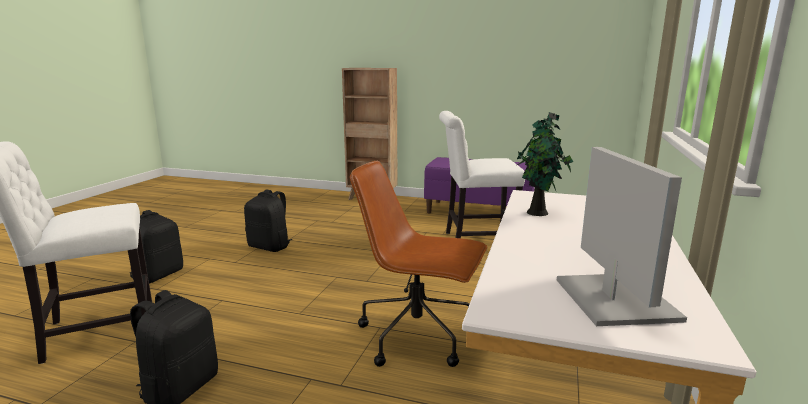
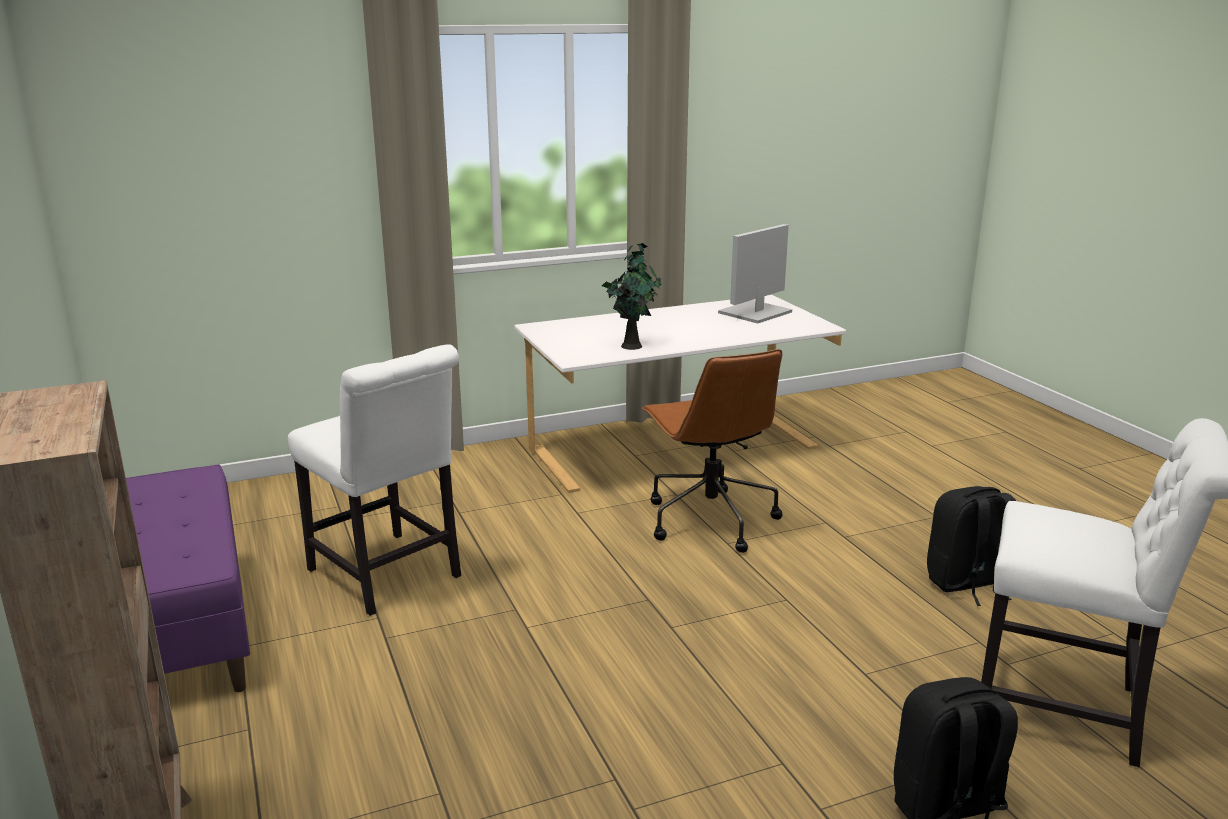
camera: 130 degrees left, 5 degrees up
black backpack [244,190,293,252] -> none

